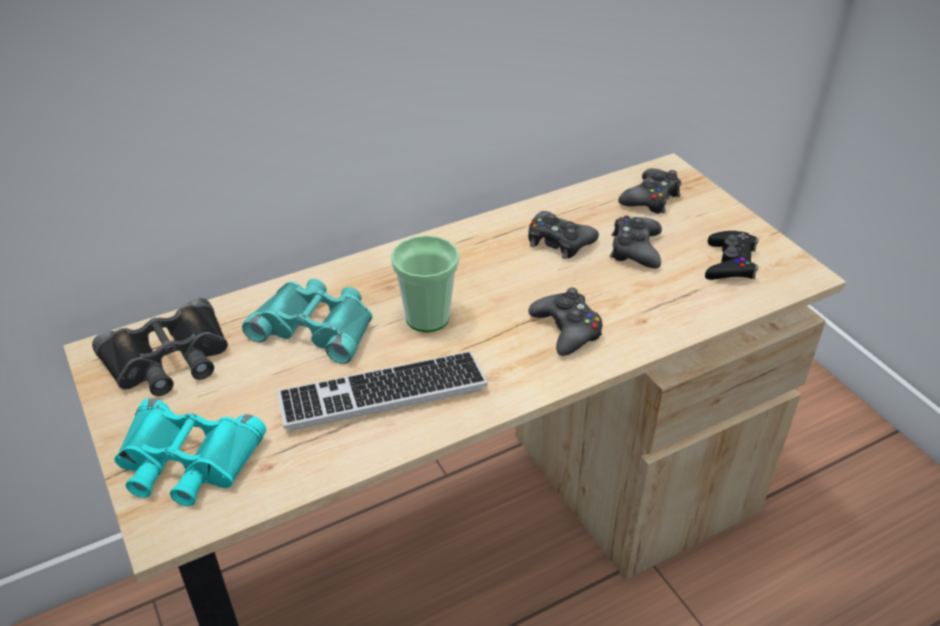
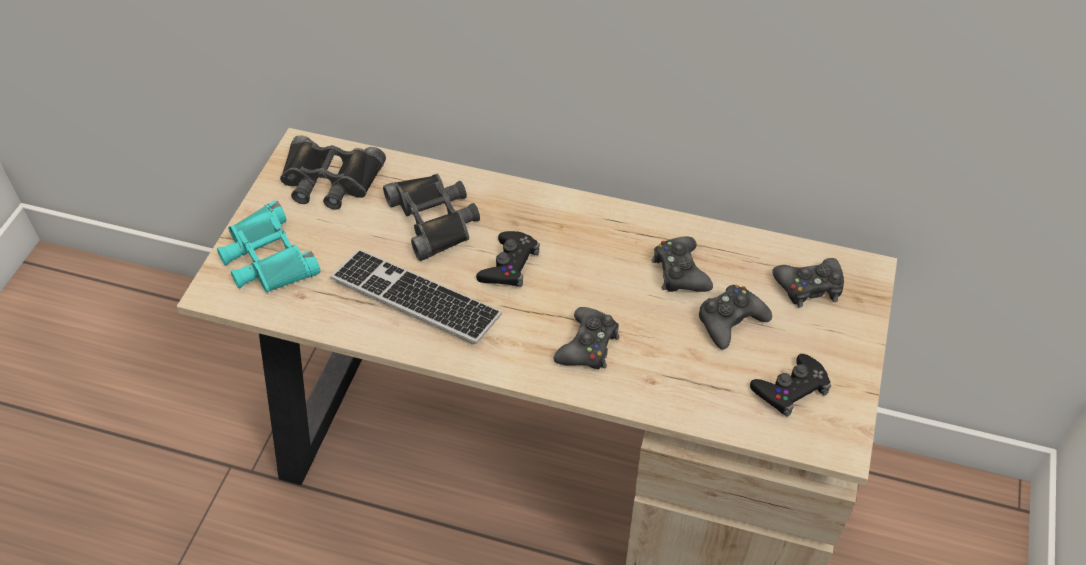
camera: 45 degrees right, 10 degrees up
turquoise binoculars [242,279,373,364] -> black binoculars [383,174,480,261]
cup [391,235,459,332] -> black game controller [476,231,540,287]

